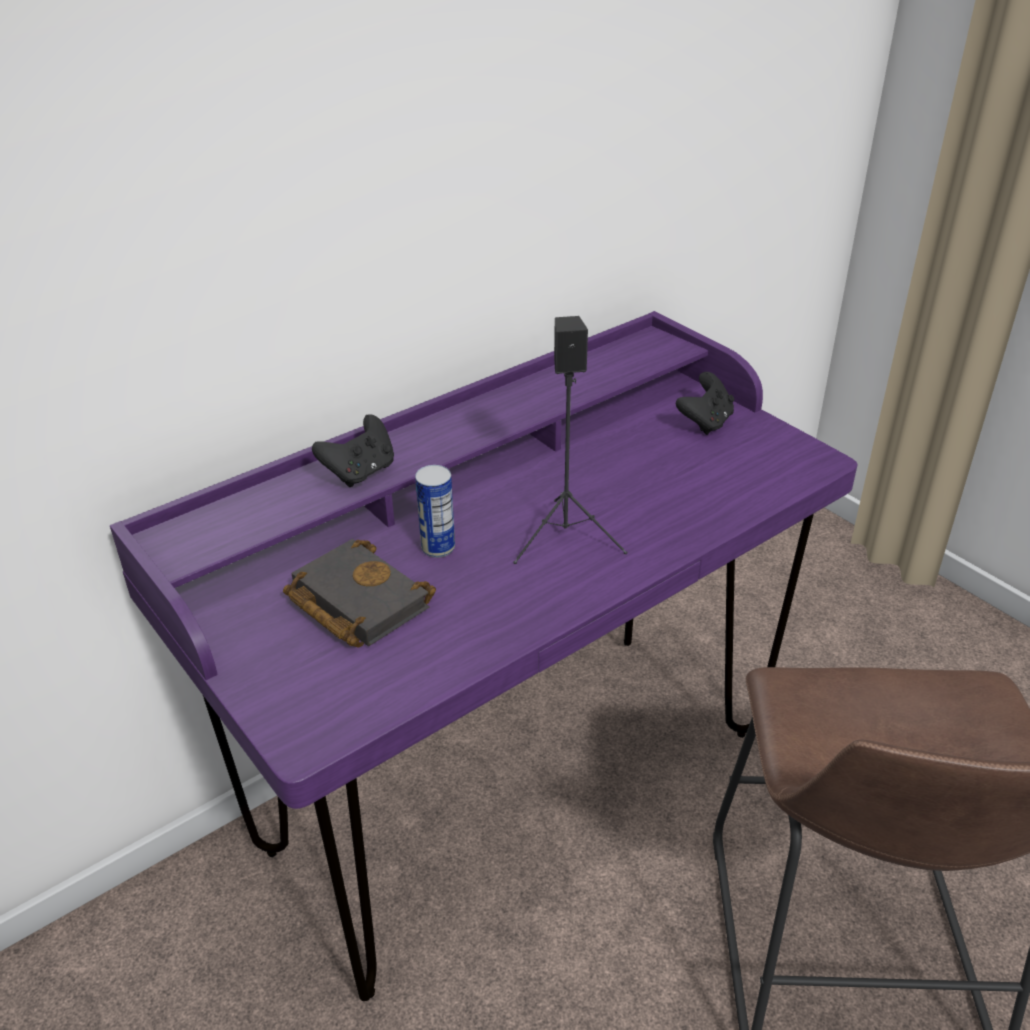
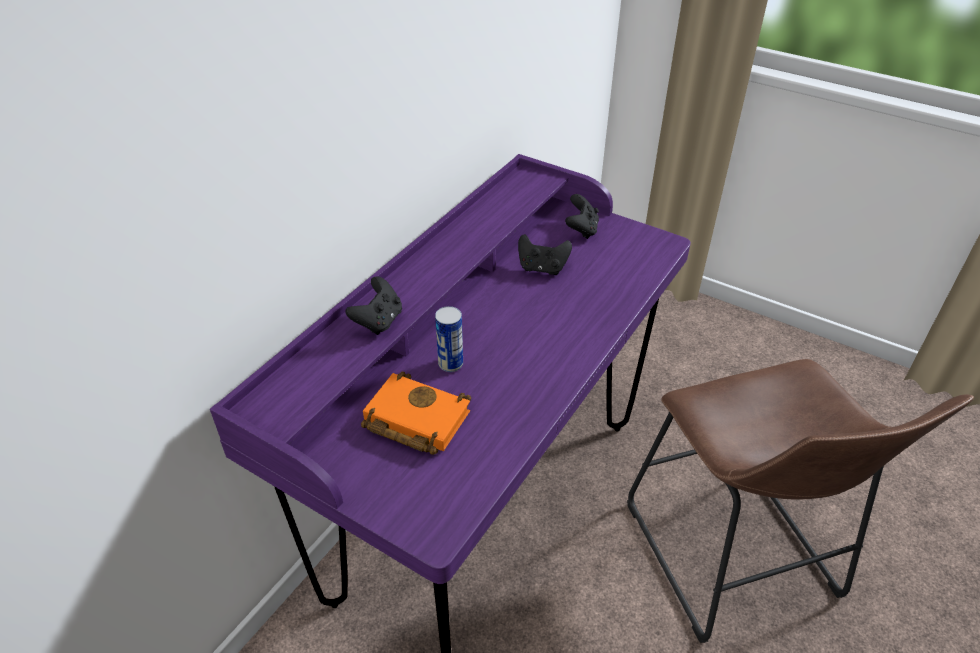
camera: 20 degrees left, 5 degrees up
black book [283,539,436,648] -> orange book [361,372,471,455]
black speaker [513,316,627,564] -> none
none -> black game controller [518,234,572,275]

